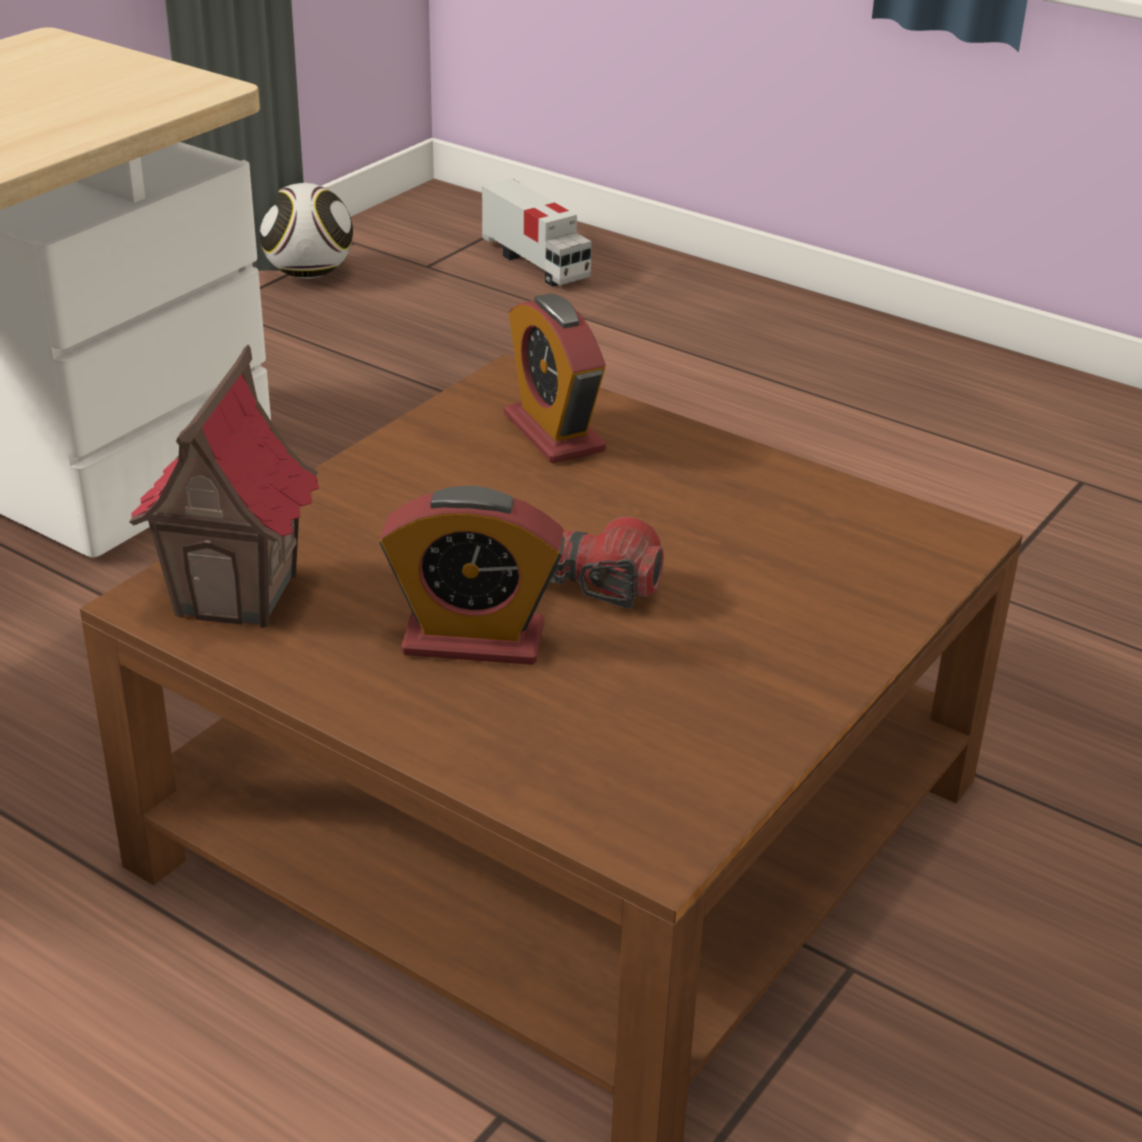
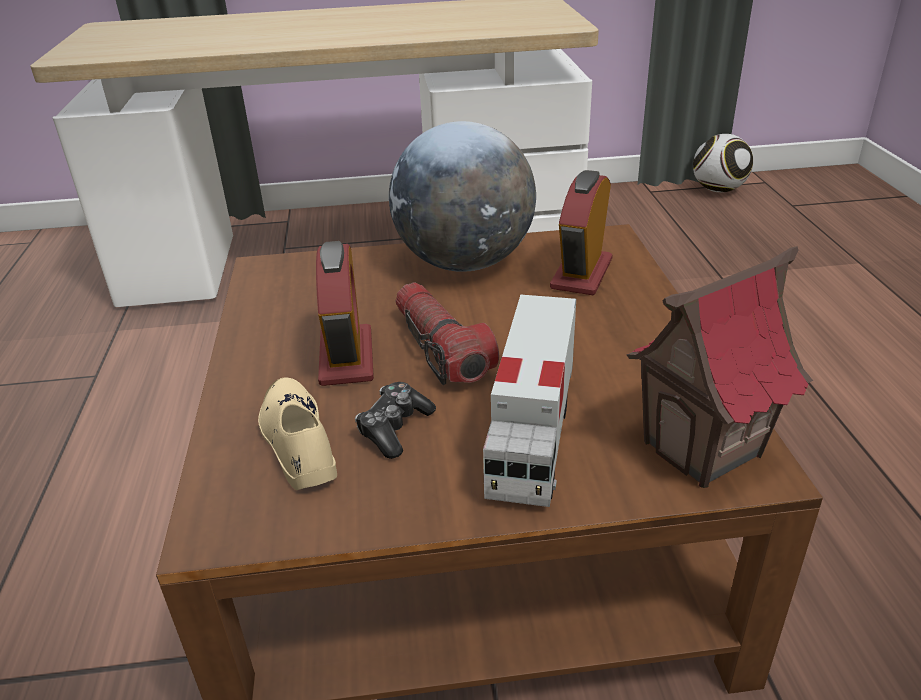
camera: 50 degrees right, 0 degrees up
toy house [129,345,319,628] -> toy house moved to [626,246,813,488]
alarm clock [379,486,565,665] -> alarm clock turned 150 degrees counterclockwise [316,241,374,386]
toy truck [482,179,592,287] -> toy truck moved to [483,294,576,507]
none -> beige shoe [258,378,337,490]
none -> game controller [355,382,436,459]
none -> globe [389,121,536,272]

